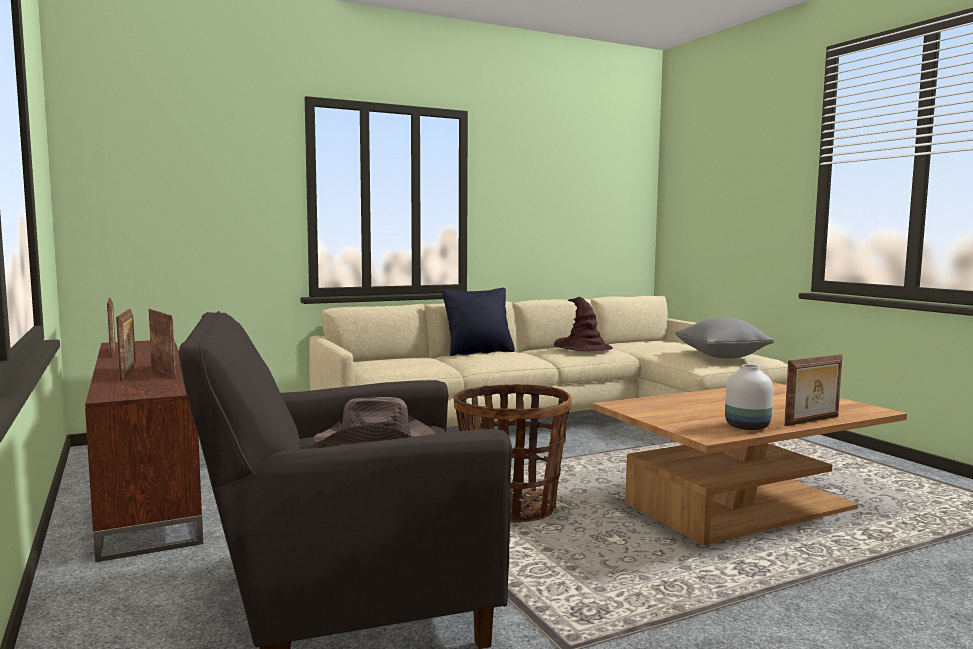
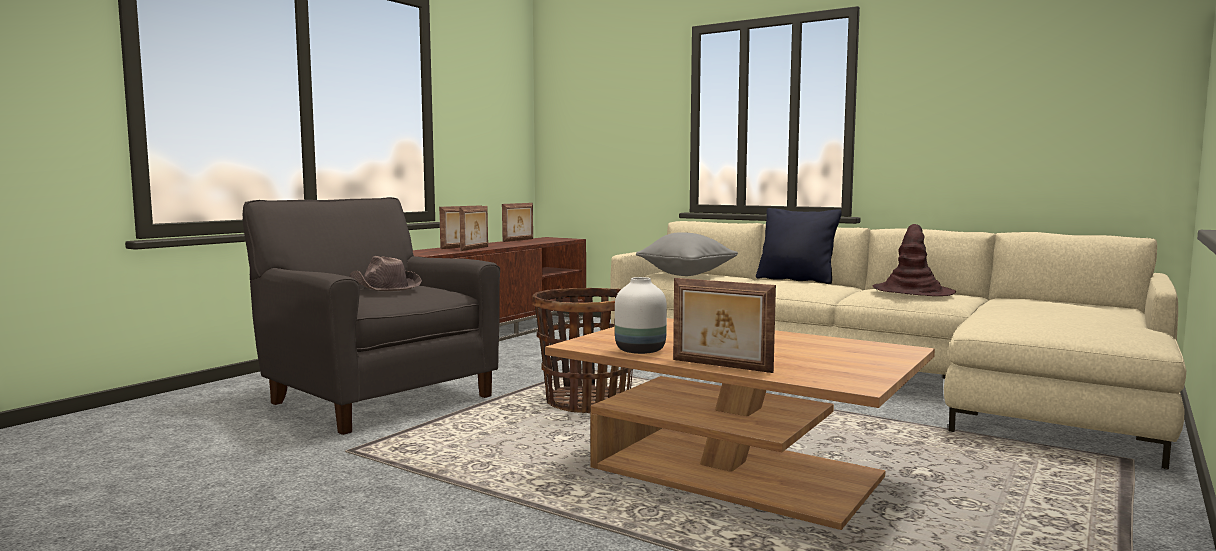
camera: 60 degrees right, 0 degrees up
grey pillow [675,317,774,358] -> grey pillow moved to [636,232,738,276]

